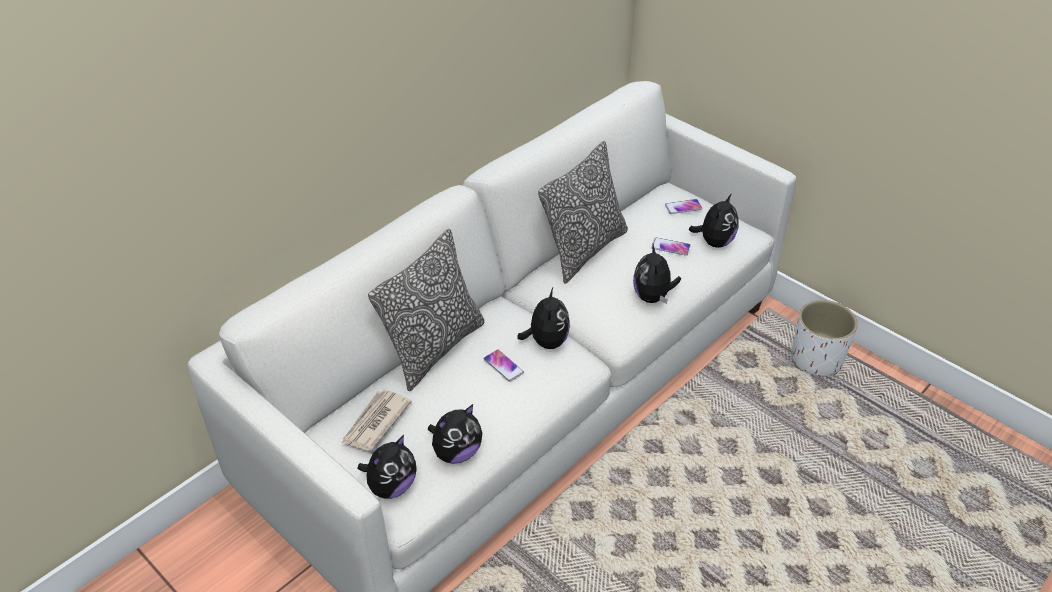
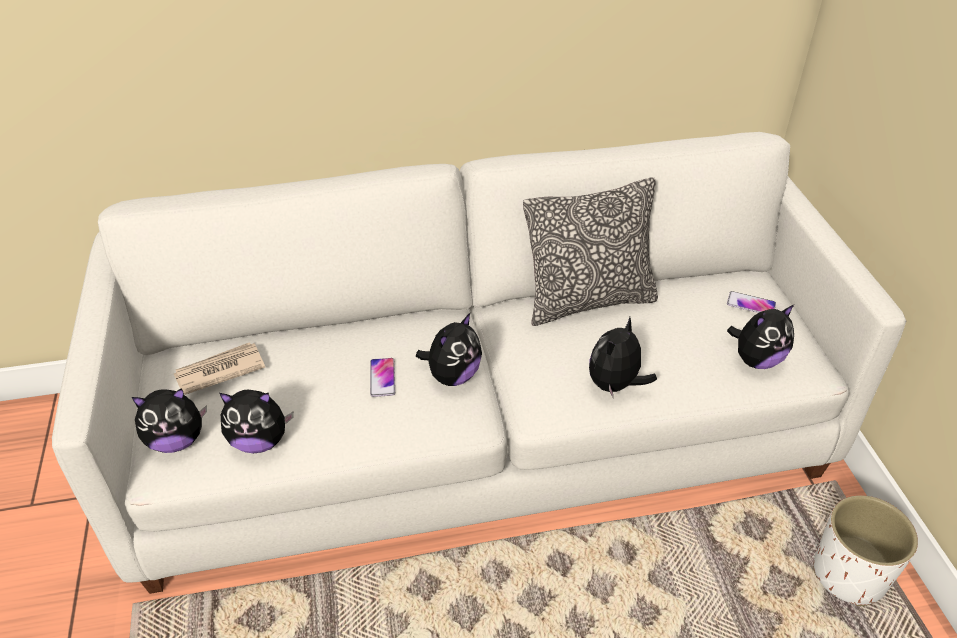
camera: 35 degrees right, 0 degrees up
pillow [368,229,485,391] -> none
phone [652,238,690,256] -> none

